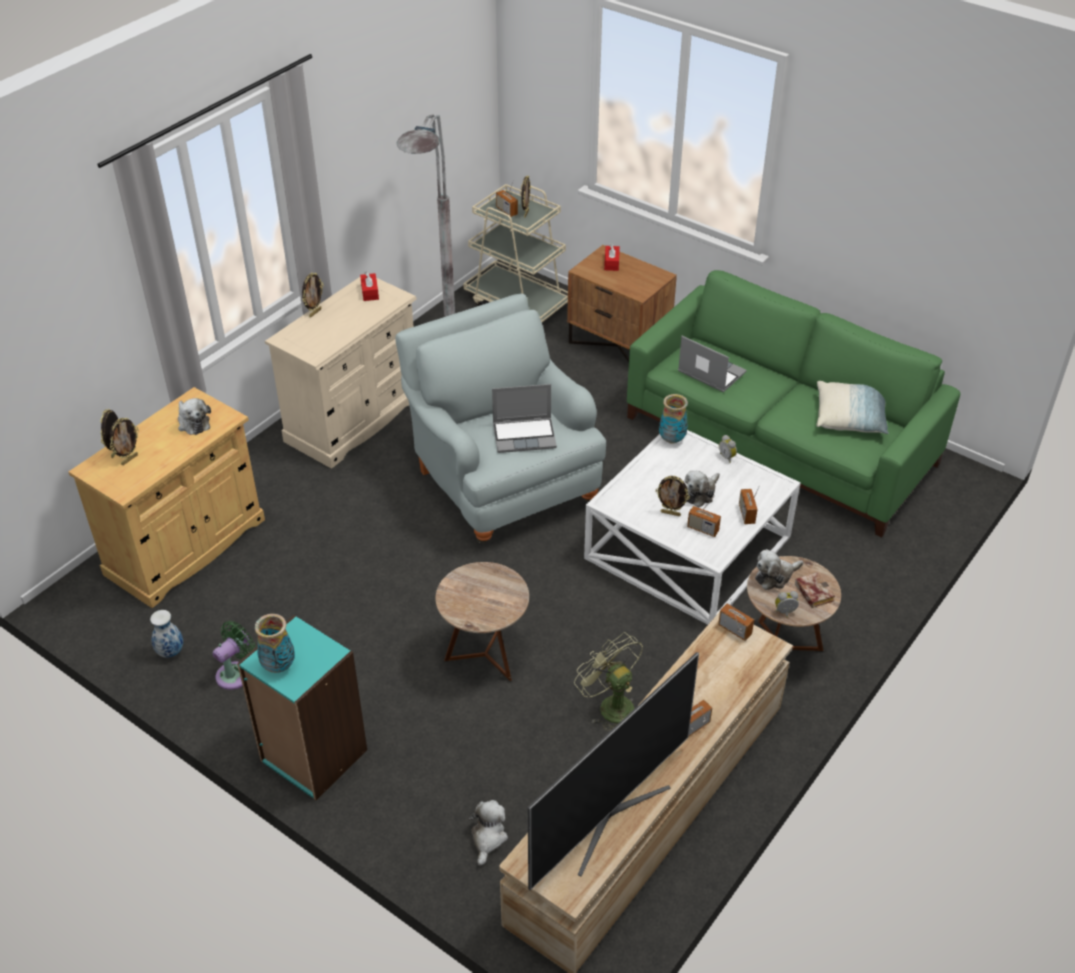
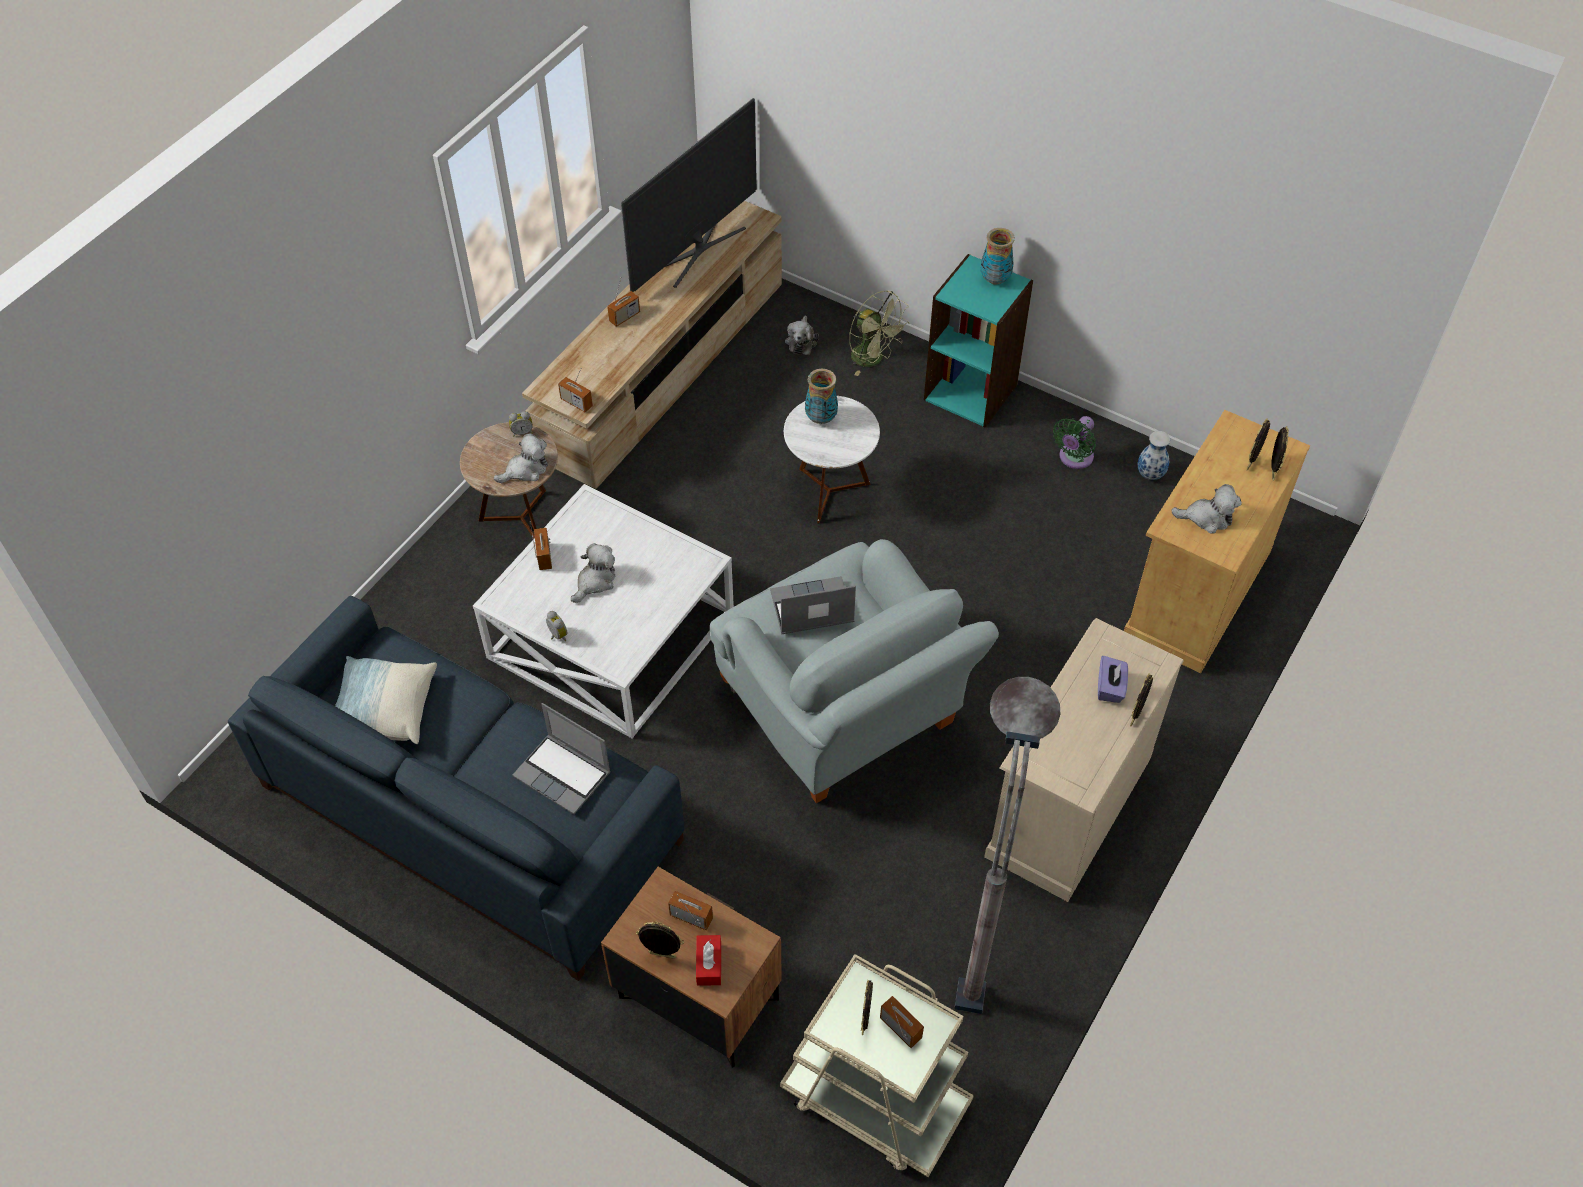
camera: 175 degrees right, 10 degrees up
plush toy [178,398,211,435] -> plush toy turned 135 degrees clockwise [1171,484,1242,534]
red tissue box [360,271,379,301] -> none
brown side table [435,562,529,682] -> white side table [784,396,880,524]
green fan [574,632,643,731] -> green fan moved to [849,290,910,376]
green sofa [627,270,960,537] -> blue sofa [228,596,684,981]
picture frame [656,476,690,516] -> picture frame moved to [636,922,684,959]
vase [659,394,688,444] -> vase moved to [805,369,838,424]
radio [687,495,721,537] -> radio moved to [668,891,713,931]
book [795,572,835,608] -> none
none -> purple tissue box [1098,655,1128,703]

